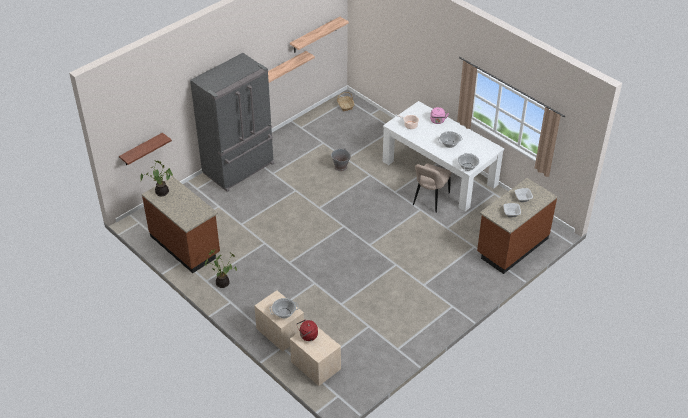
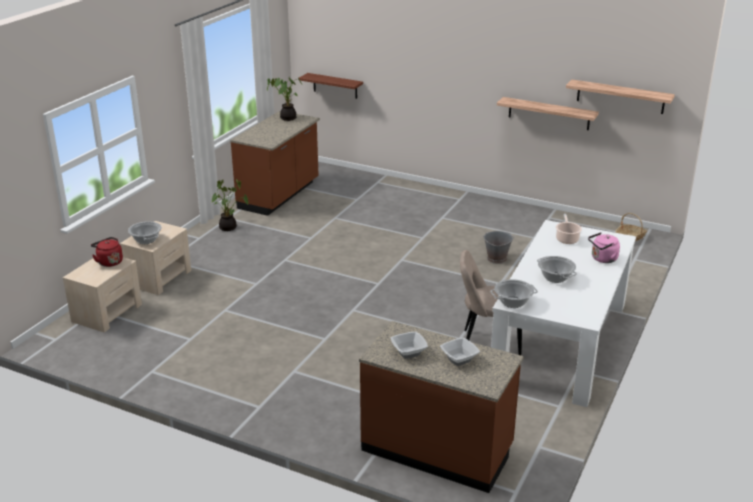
camera: 70 degrees right, 15 degrees down
grey fridge [190,53,274,192] -> none

